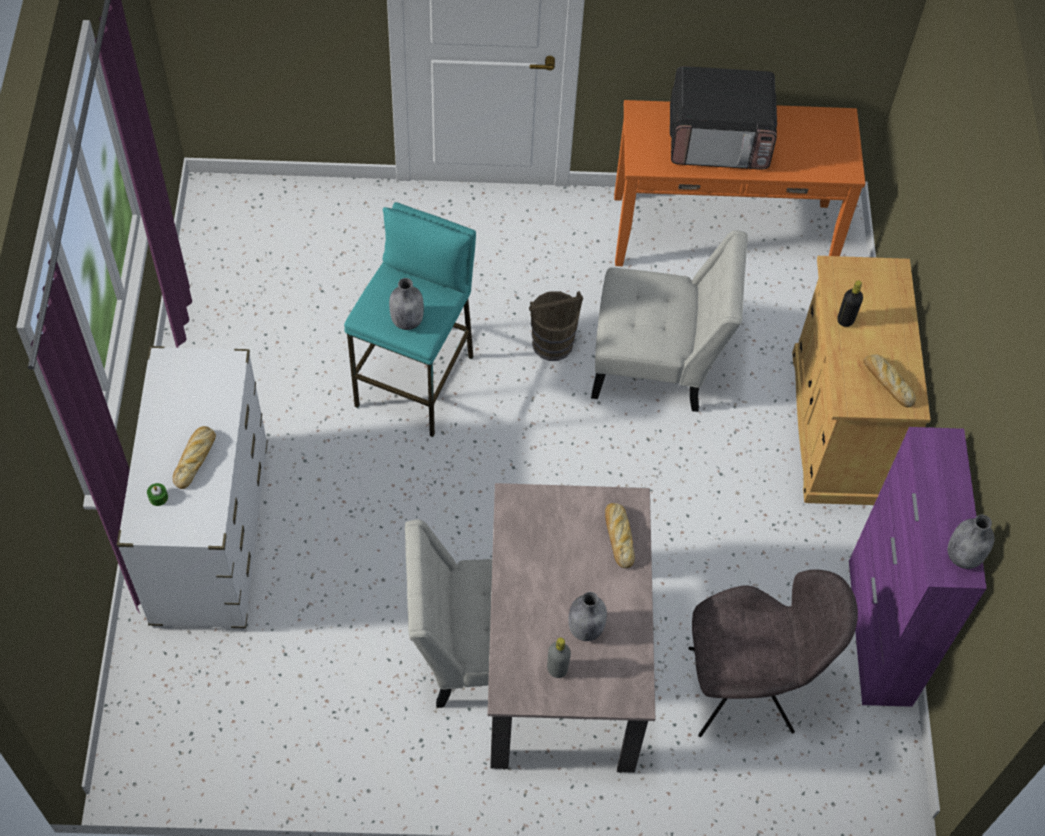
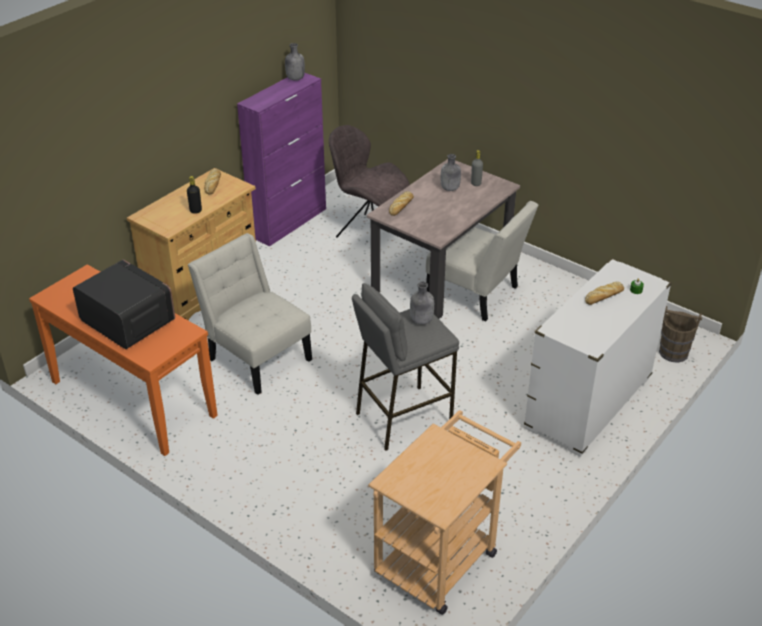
camera: 140 degrees left, 20 degrees down
turquoise stool [344,202,476,437] -> grey stool [352,283,459,451]
brown bucket [529,291,583,361] -> brown bucket moved to [659,306,702,363]
none -> beige cart [368,410,521,615]

